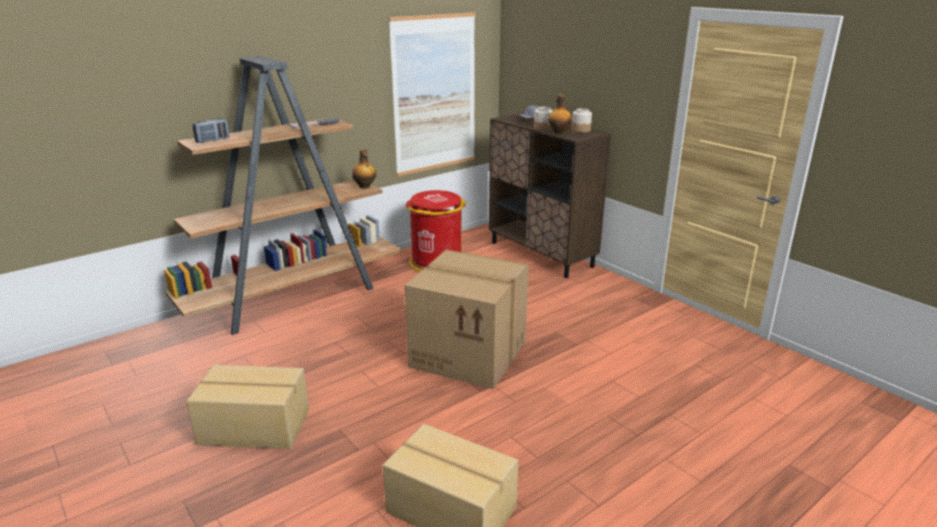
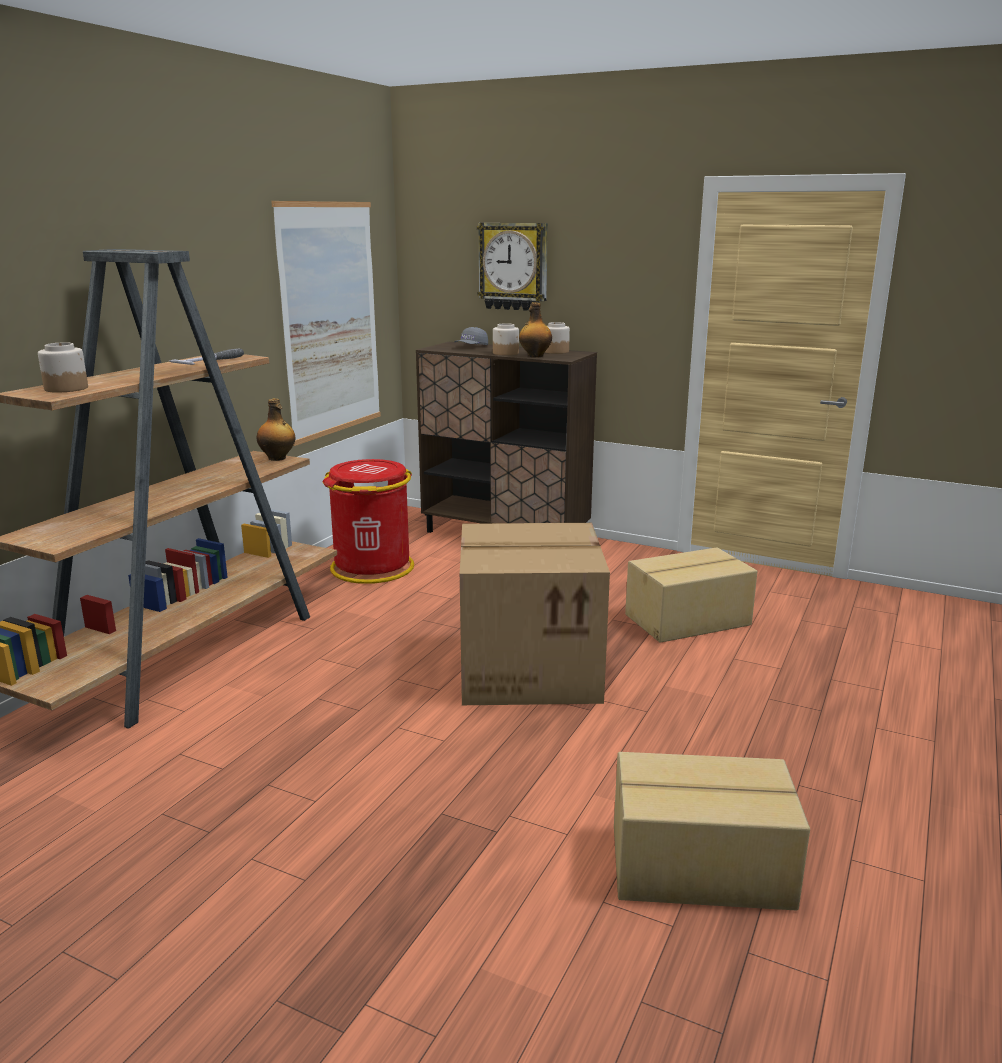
camera: 25 degrees left, 5 degrees down
cardboard box [186,365,309,449] -> cardboard box moved to [625,547,757,643]
radio [193,117,230,143] -> jar [38,342,88,393]
none -> wall clock [477,223,548,311]

